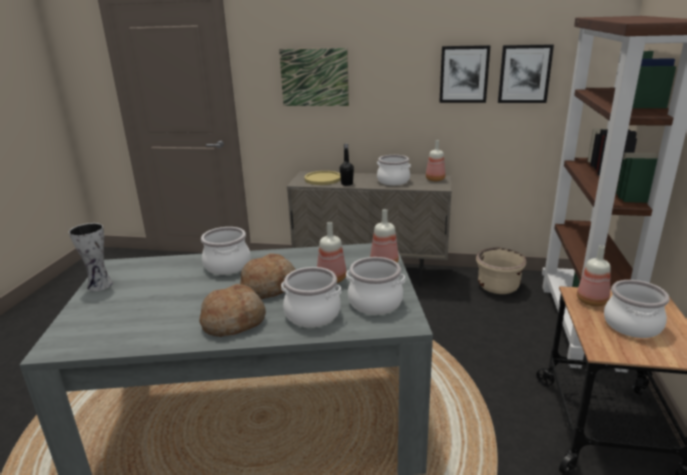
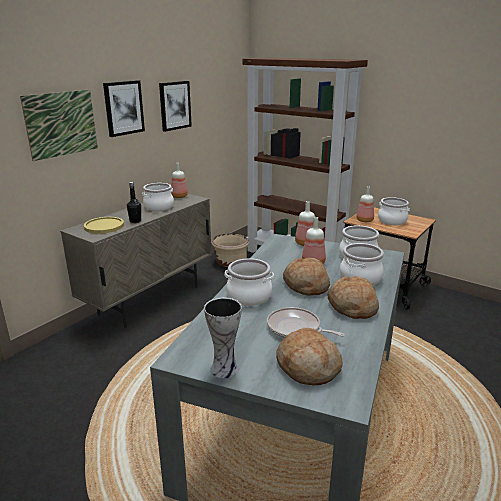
camera: 65 degrees left, 0 degrees up
picture [498,44,554,103] -> picture moved to [103,80,145,137]
none -> frying pan [267,307,345,338]
none -> bread [276,328,343,385]

